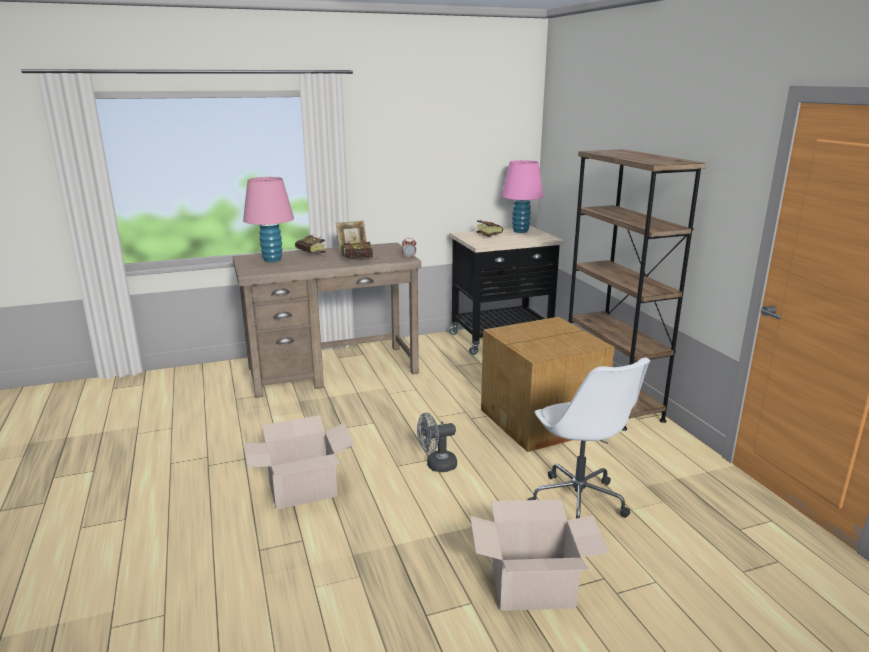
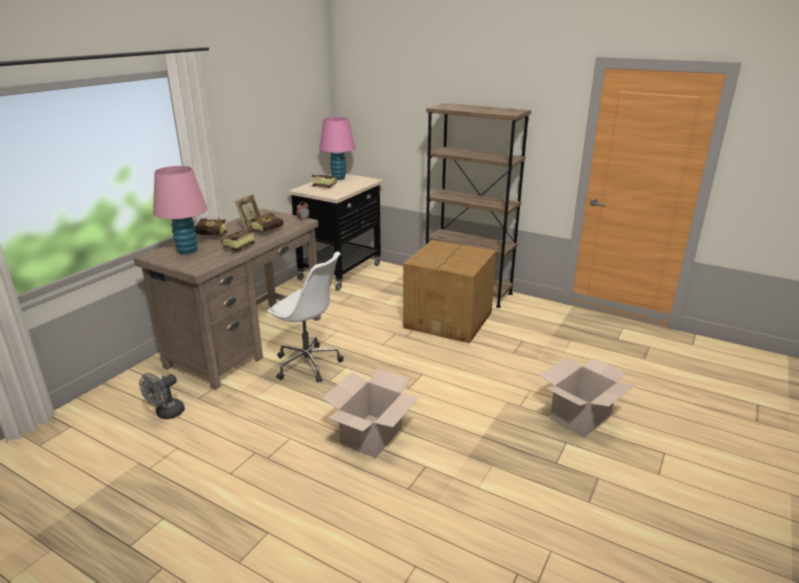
camera: 40 degrees left, 5 degrees up
grey fan [417,413,457,472] -> grey fan moved to [139,373,185,419]
white office chair [527,357,650,519] -> white office chair moved to [267,252,344,382]
none -> book [221,230,255,256]

